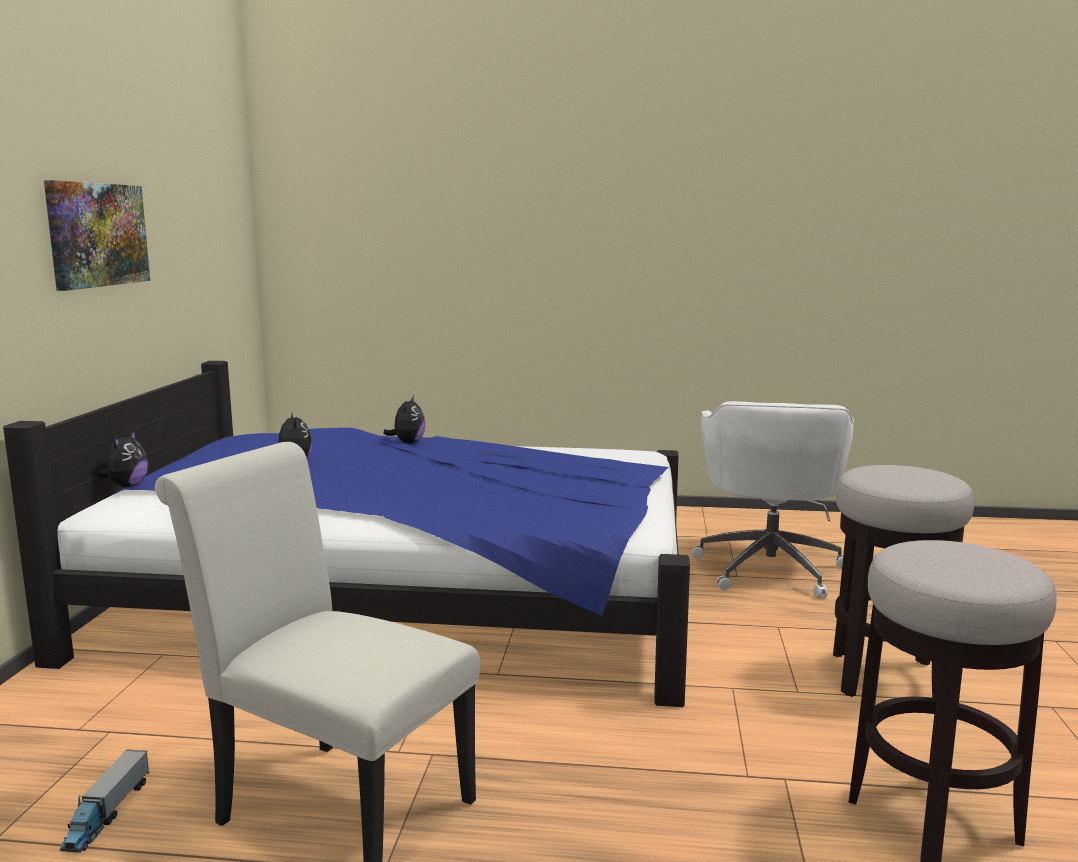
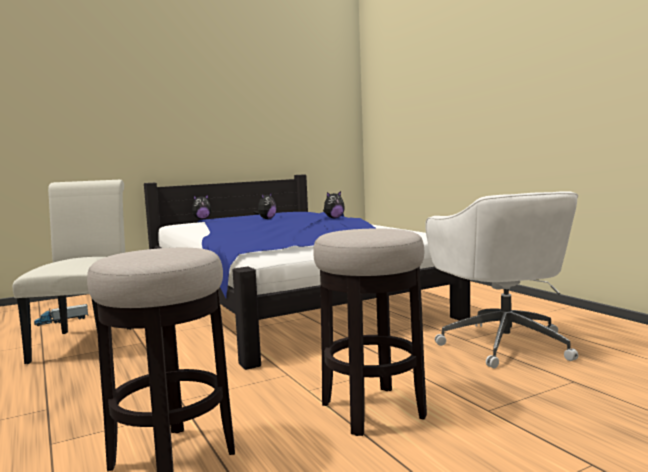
camera: 55 degrees right, 5 degrees down
picture [44,180,150,291] -> none
white office chair [692,401,854,598] -> white office chair turned 75 degrees counterclockwise [425,191,578,368]

